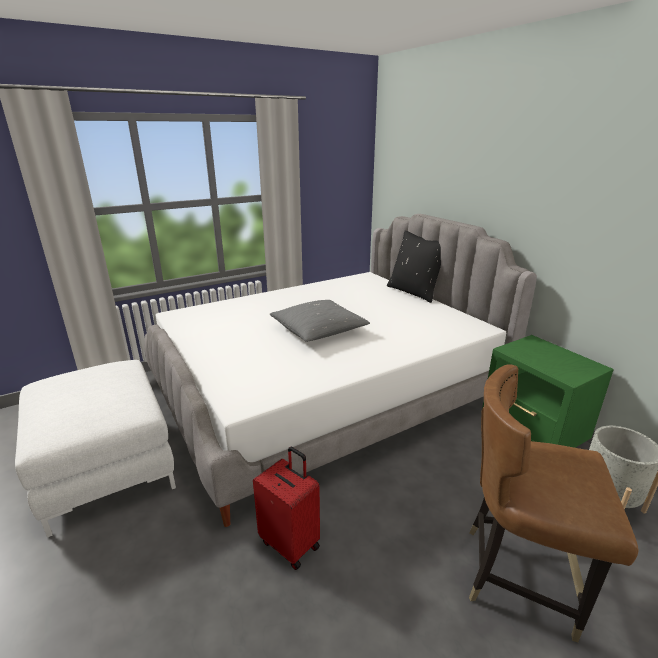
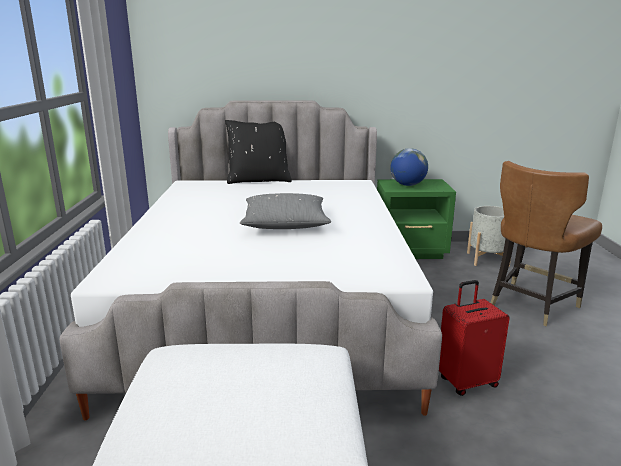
camera: 60 degrees left, 5 degrees down
none -> globe [390,148,428,186]

